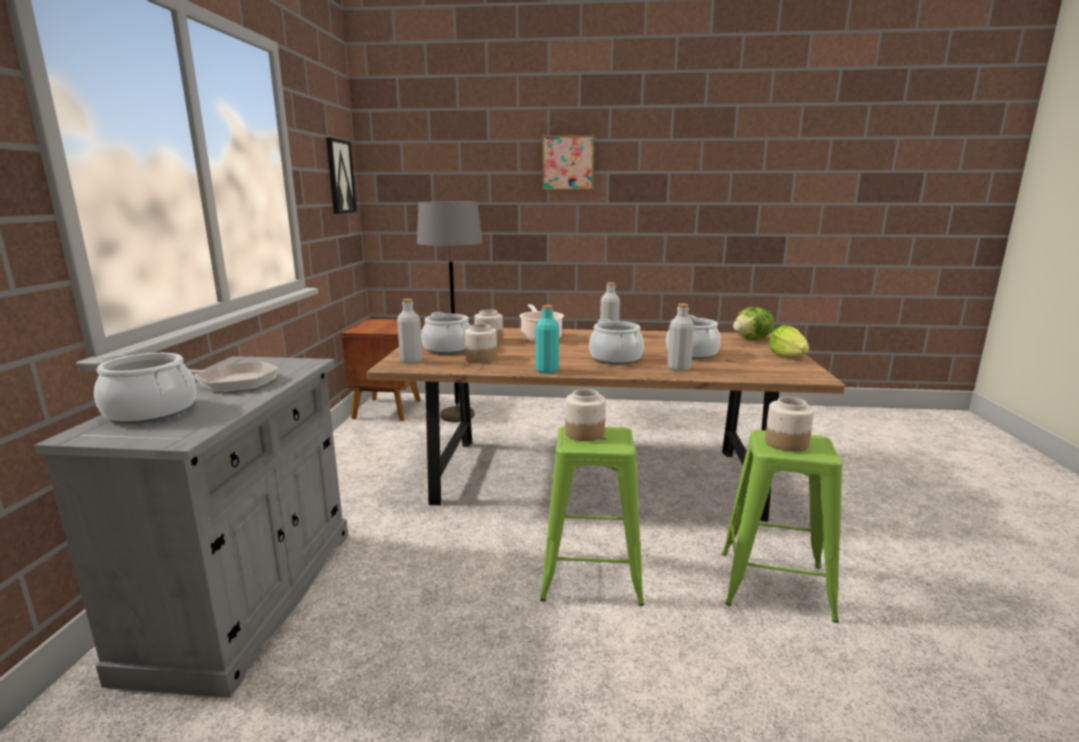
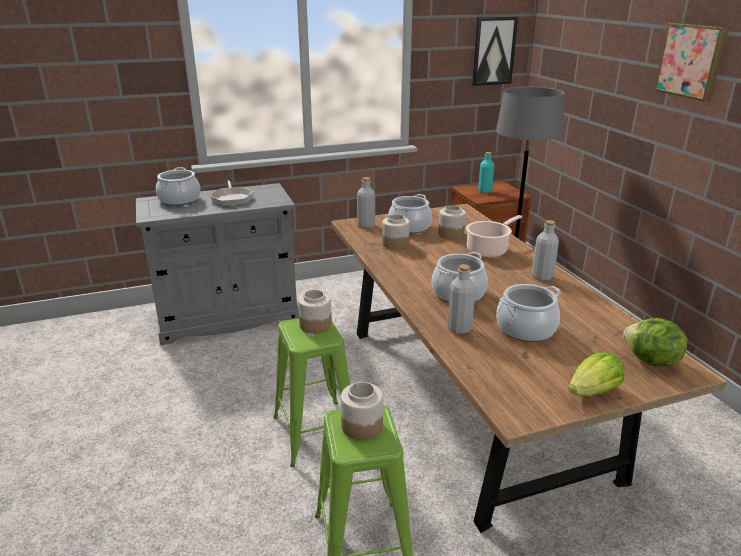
camera: 65 degrees right, 10 degrees up
turquoise bottle [536,305,559,374] -> turquoise bottle moved to [478,152,494,193]

